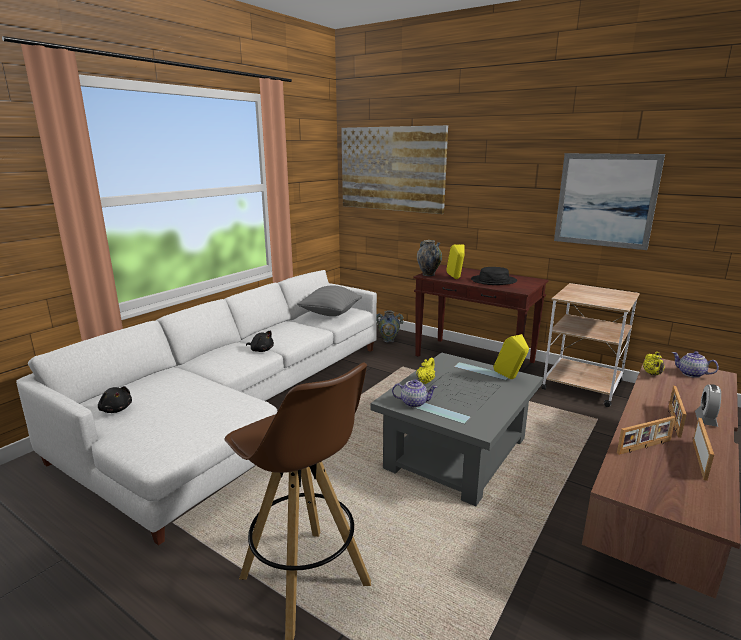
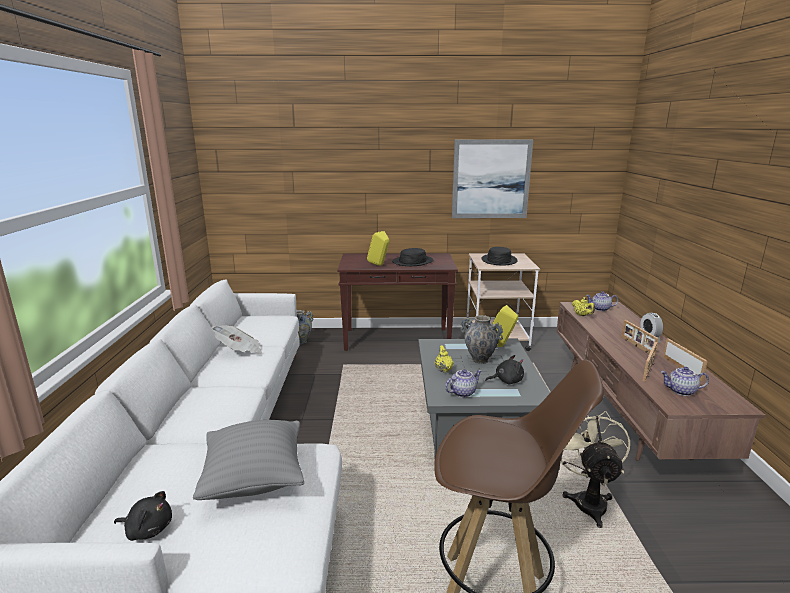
camera: 35 degrees left, 0 degrees up
black plush toy [246,331,274,352] -> black plush toy moved to [485,355,524,384]
grey pillow [297,285,362,316] -> grey pillow moved to [193,420,304,500]
picture [341,125,448,214] -> none
vase [417,240,442,276] -> vase moved to [460,315,503,364]
none -> newspaper [211,325,262,354]
none -> black hat [481,247,518,265]
none -> beige fan [561,411,630,528]
none -> teapot [661,367,709,396]

